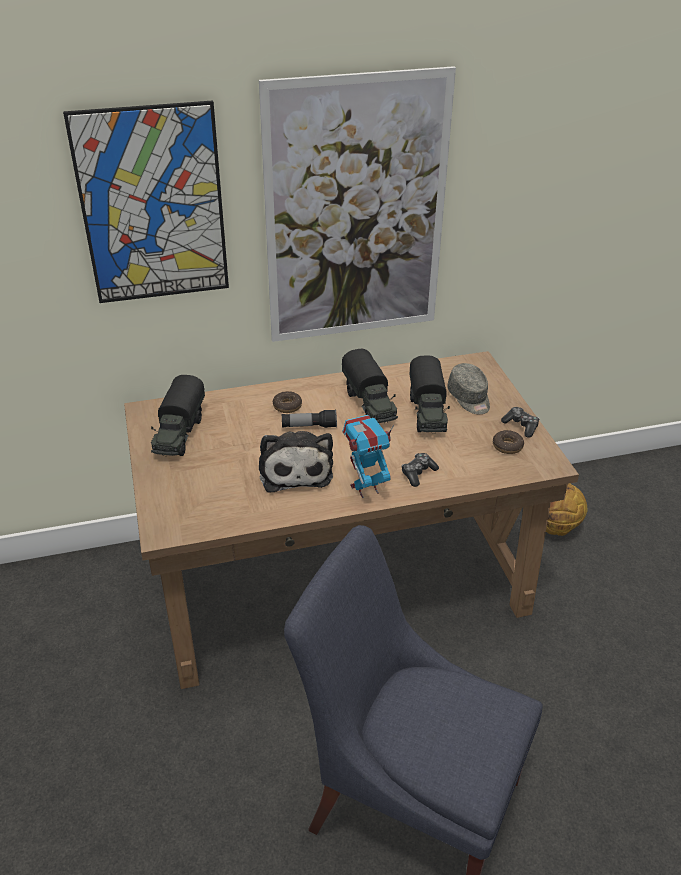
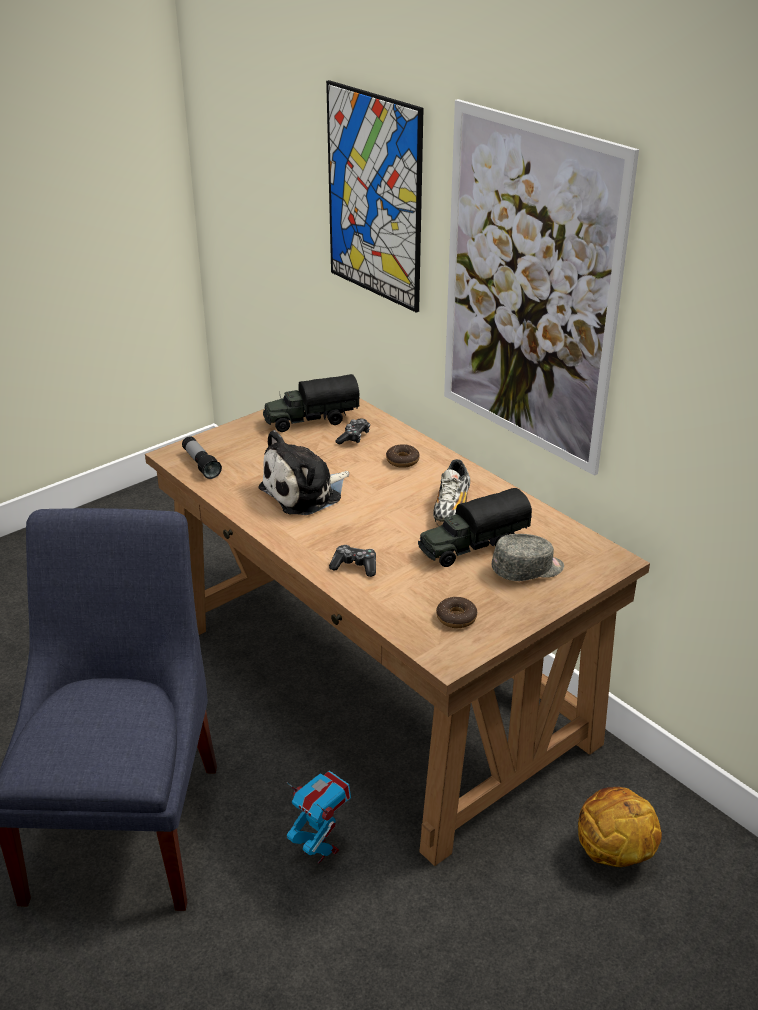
camera: 65 degrees right, 5 degrees down
flashlight [282,409,337,428] -> flashlight moved to [182,436,222,479]
toy truck [342,349,398,423] -> shoe [433,459,470,522]
toy robot [342,415,394,498] -> toy robot moved to [287,771,351,864]
grey cap [447,363,490,414] -> grey cap turned 150 degrees counterclockwise [492,534,564,581]
game controller [501,407,539,437] -> game controller moved to [335,418,370,445]

